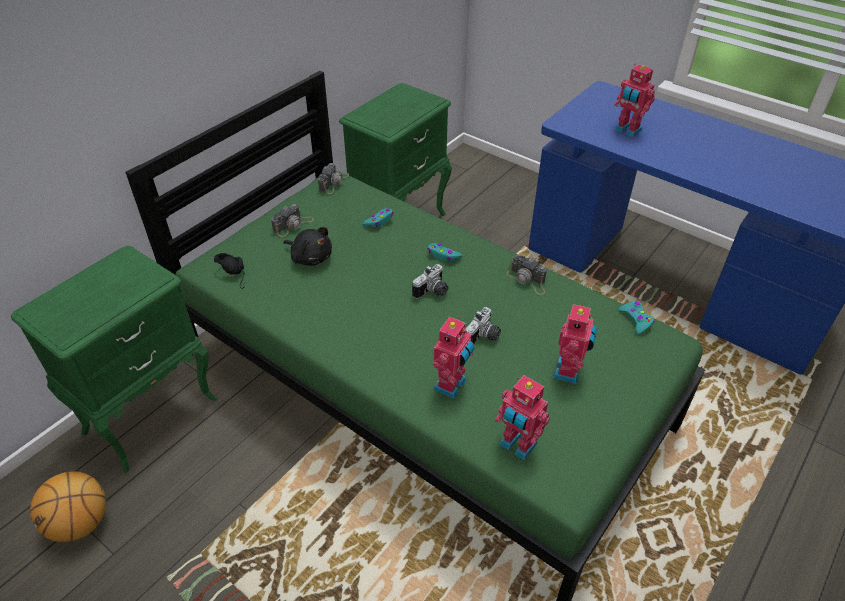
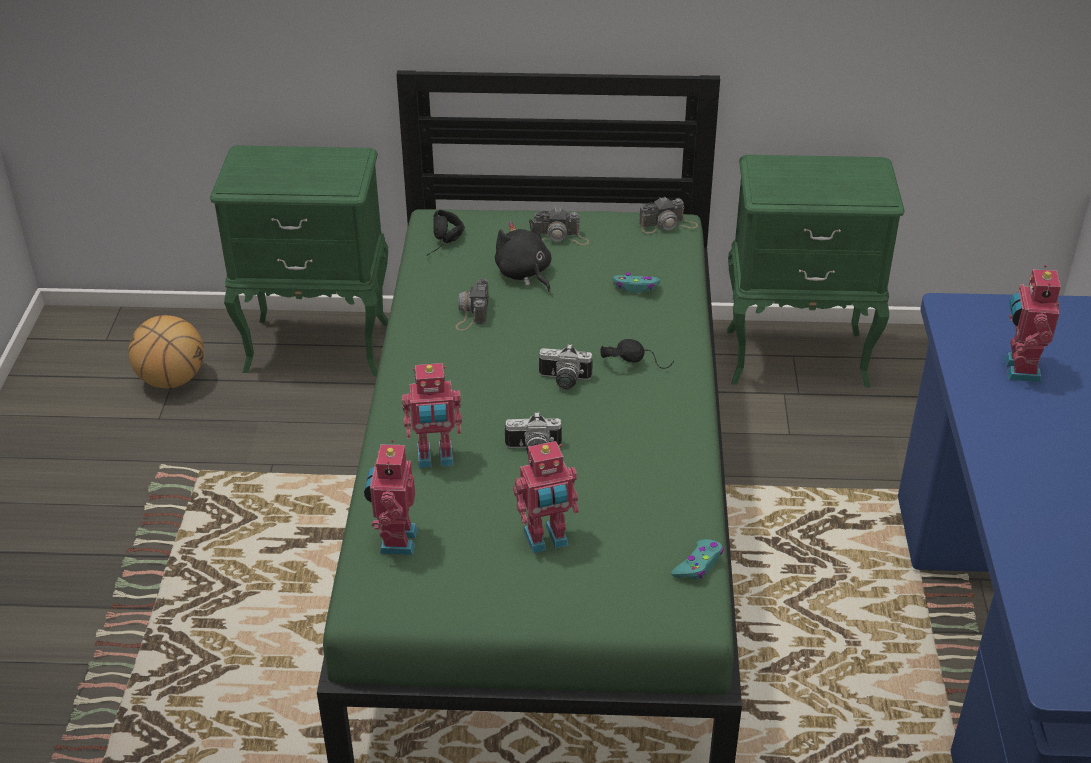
camera: 55 degrees right, 5 degrees down
black plush toy [284,227,332,266] -> black plush toy turned 150 degrees clockwise [495,219,552,292]
turquoise game controller [428,243,462,261] -> black headphones [600,339,674,369]
camera [506,255,547,295] -> camera moved to [455,279,489,330]

